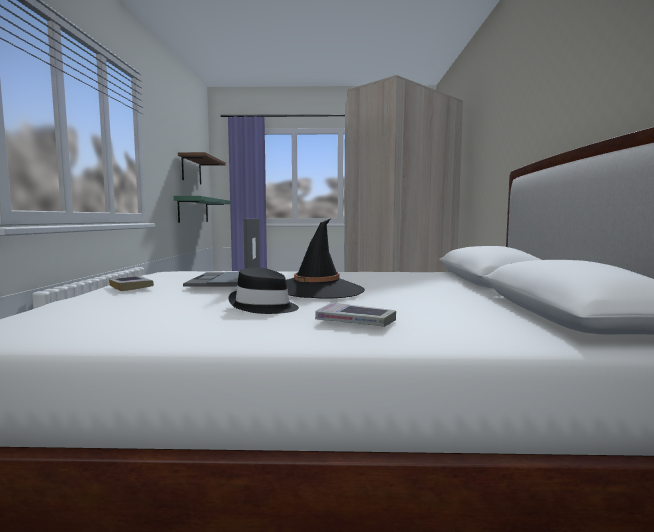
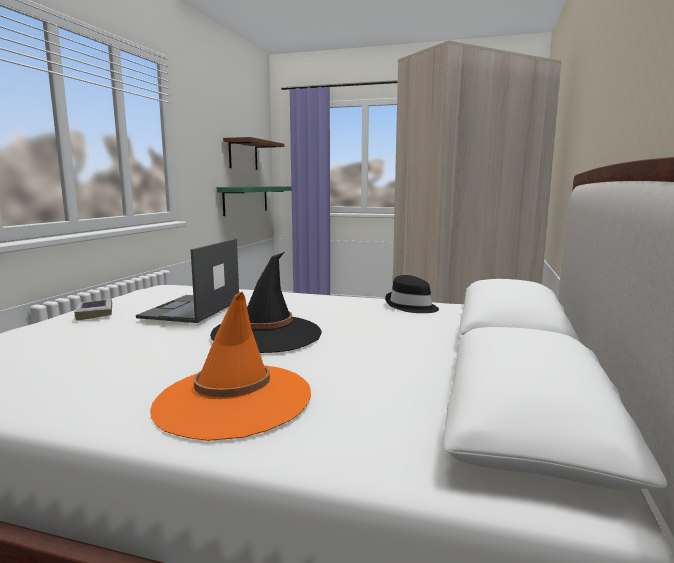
camera: 15 degrees right, 5 degrees up
black hat [228,267,299,314] -> black hat moved to [385,275,439,313]
book [315,302,396,327] -> orange hat [150,292,311,441]

